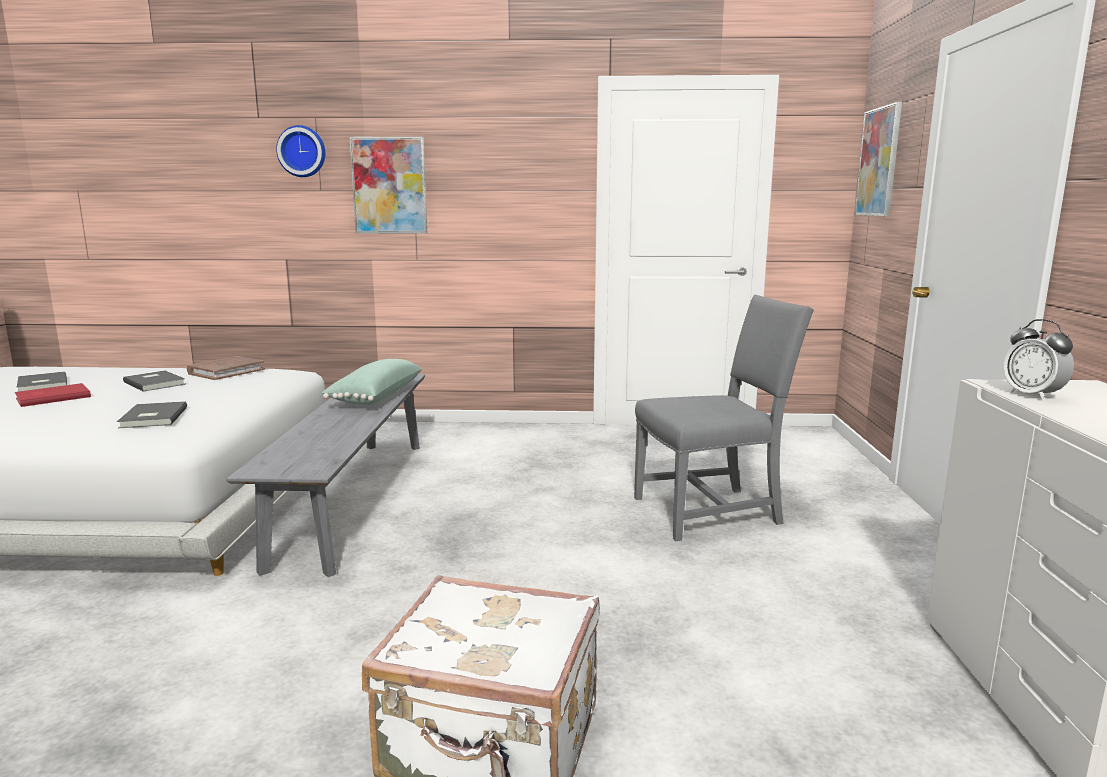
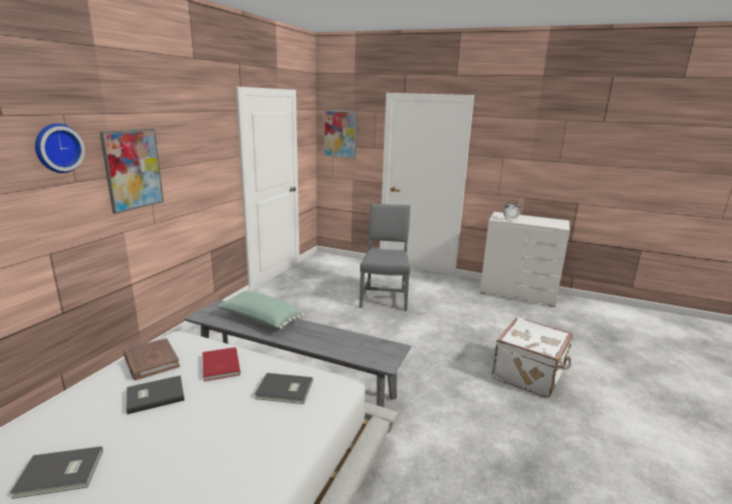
camera: 70 degrees left, 5 degrees up
red book [15,383,91,407] -> red book moved to [202,347,240,381]

